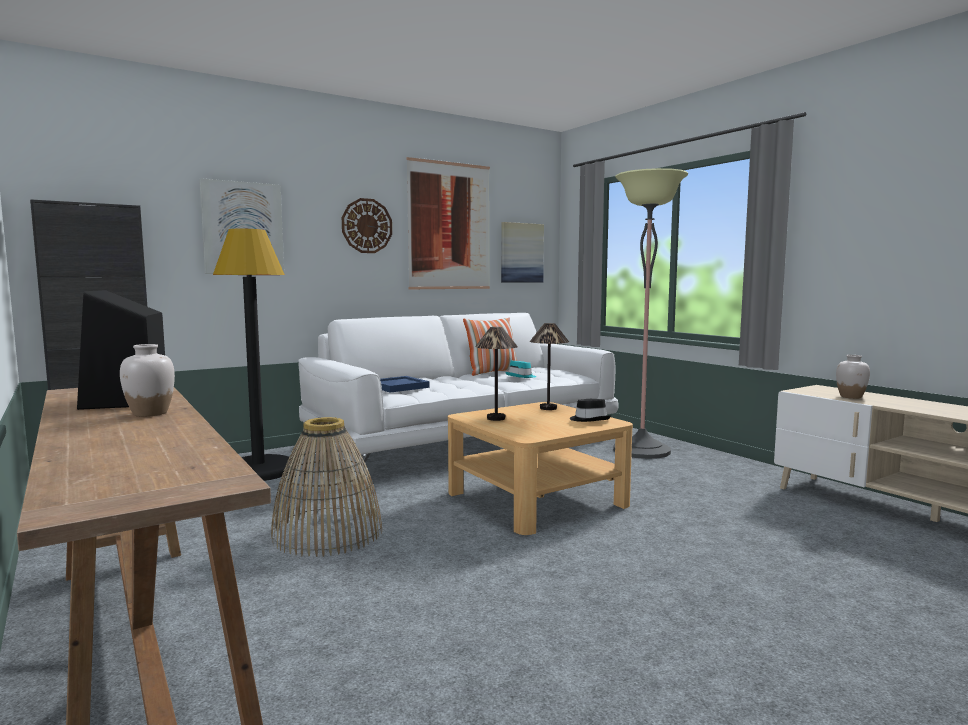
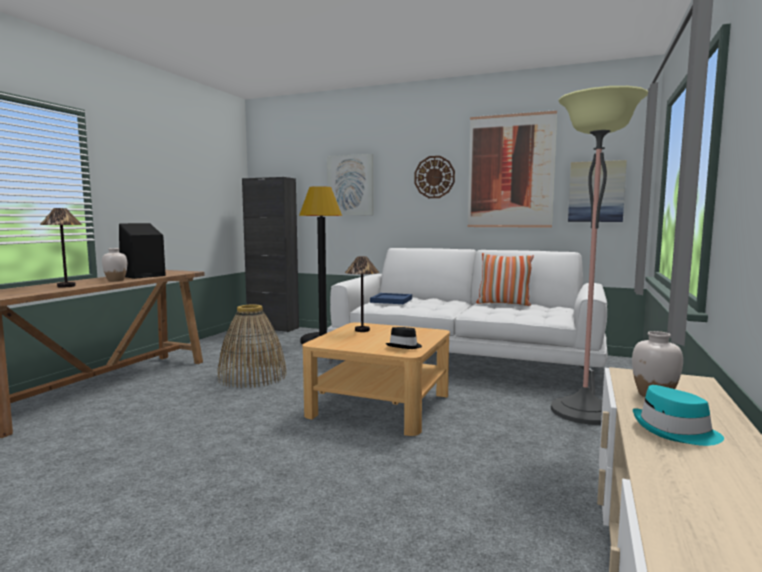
camera: 55 degrees right, 0 degrees up
turquoise hat [505,360,536,378] -> turquoise hat moved to [633,385,724,446]
table lamp [530,323,569,410] -> table lamp moved to [40,208,82,288]

